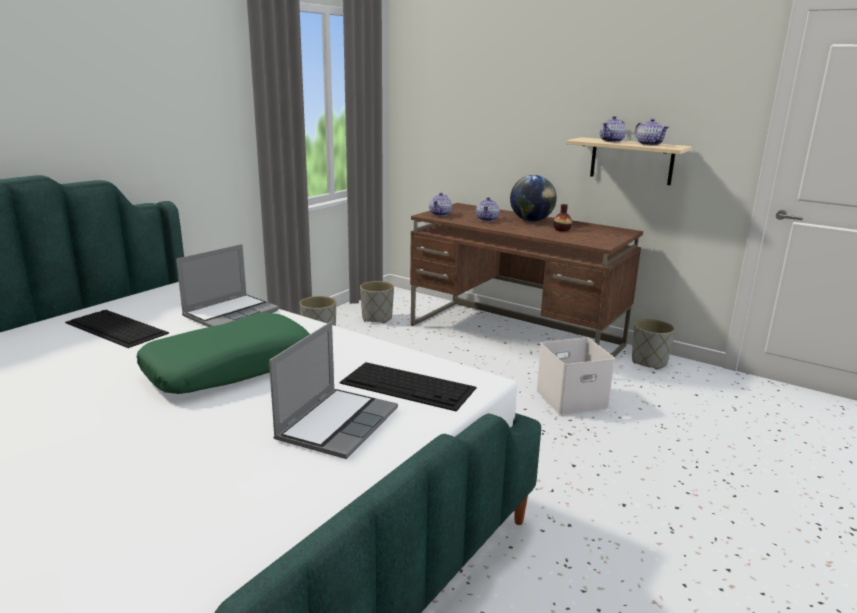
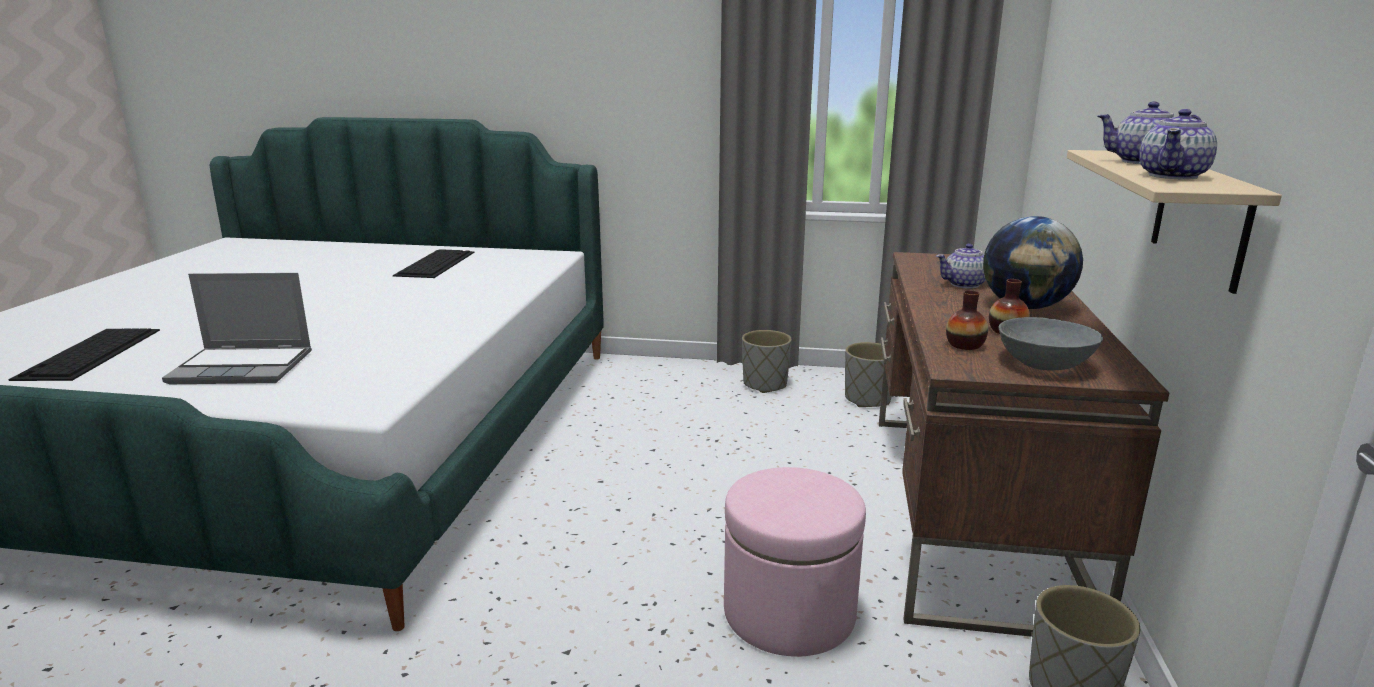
camera: 65 degrees right, 0 degrees up
green pillow [137,313,310,394] -> none
laptop [176,244,279,327] -> none
keyboard [340,362,477,412] -> keyboard moved to [8,328,160,381]
teapot [429,193,452,216] -> none
white storage box [536,337,615,416] -> pink ottoman [724,467,866,657]
none -> vase [946,290,988,350]
none -> grey bowl [999,317,1103,371]

